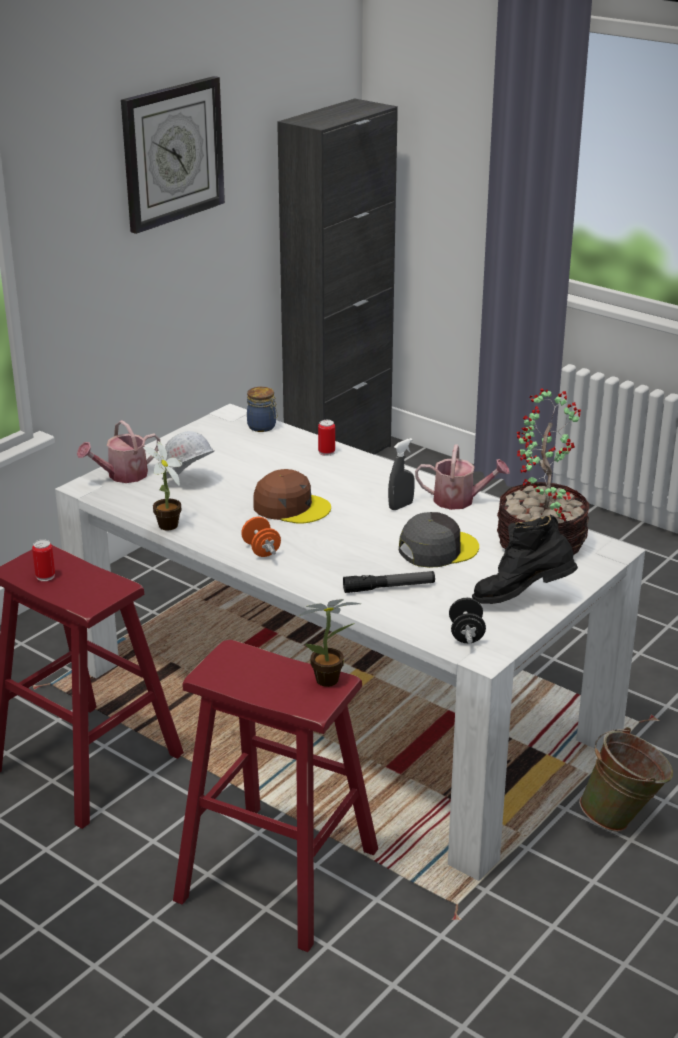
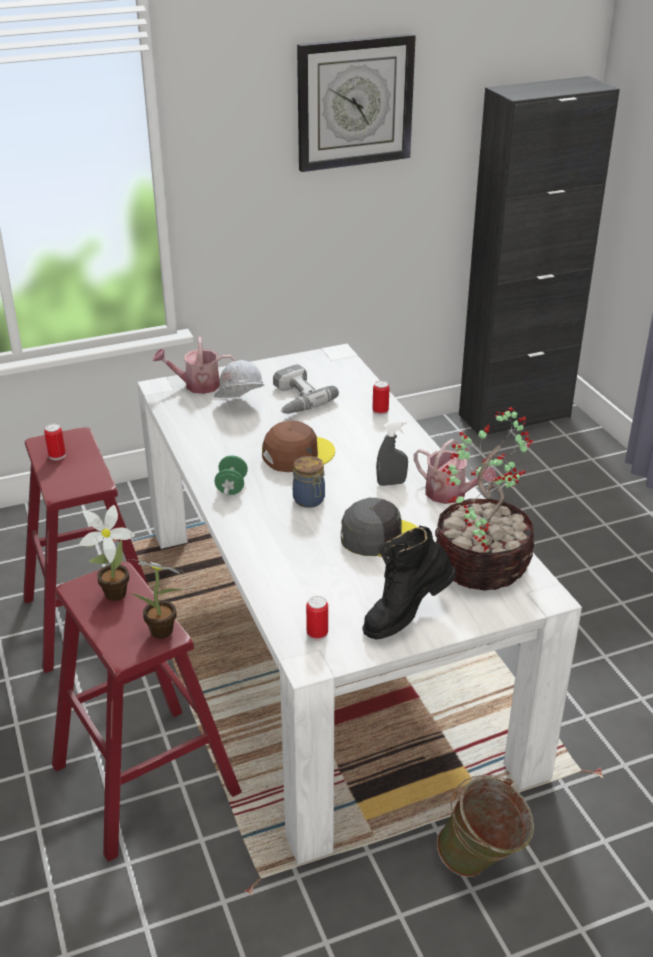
camera: 30 degrees right, 5 degrees up
potted plant [143,441,182,531] -> potted plant moved to [79,505,135,601]
orange dumbbell [241,517,281,557] -> green dumbbell [215,455,248,495]
jar [247,387,278,432] -> jar moved to [293,456,325,508]
brown cap [253,469,331,524] -> brown cap turned 75 degrees counterclockwise [262,421,335,472]
flashlight [343,571,435,593] -> none
black dumbbell [449,598,486,643] -> can [306,596,328,641]
black boot [472,514,578,604] -> black boot turned 60 degrees counterclockwise [362,525,456,639]
none -> power drill [273,364,339,414]

